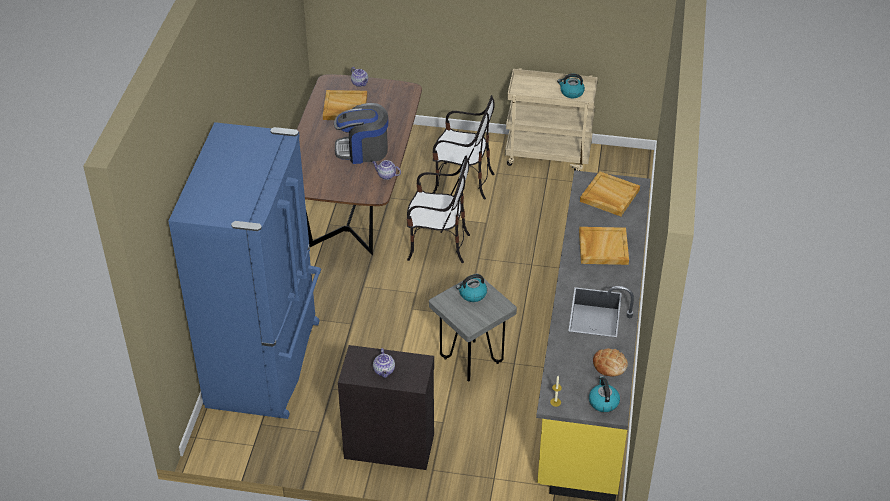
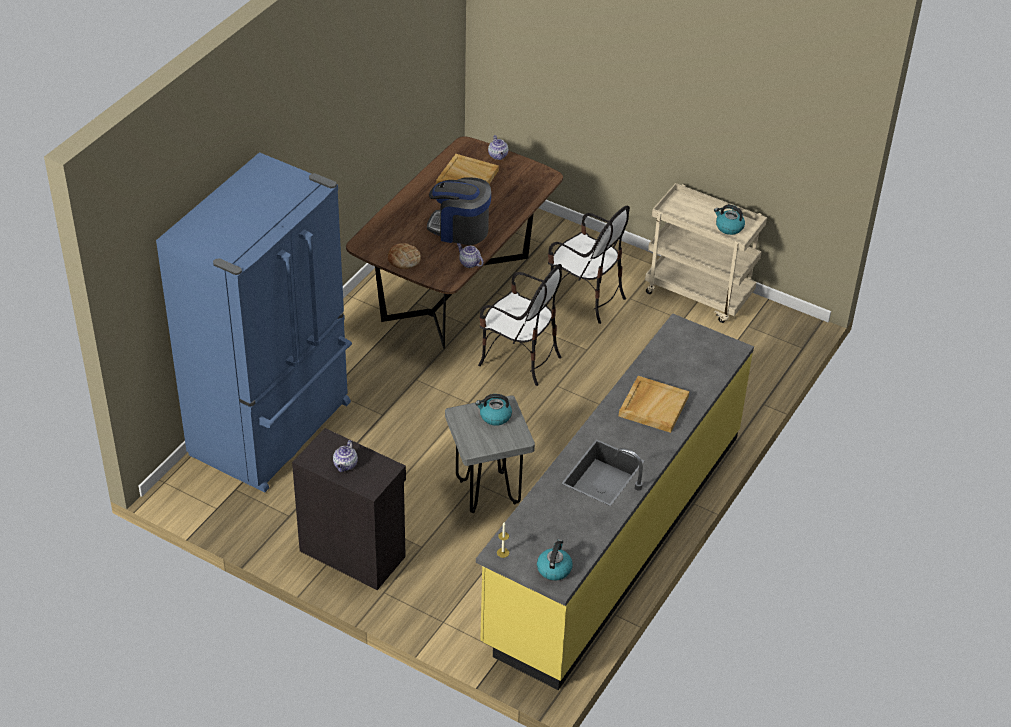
camera: 20 degrees right, 0 degrees up
beige tray [580,171,640,216] -> none
bread [593,348,628,376] -> bread moved to [388,243,421,269]

